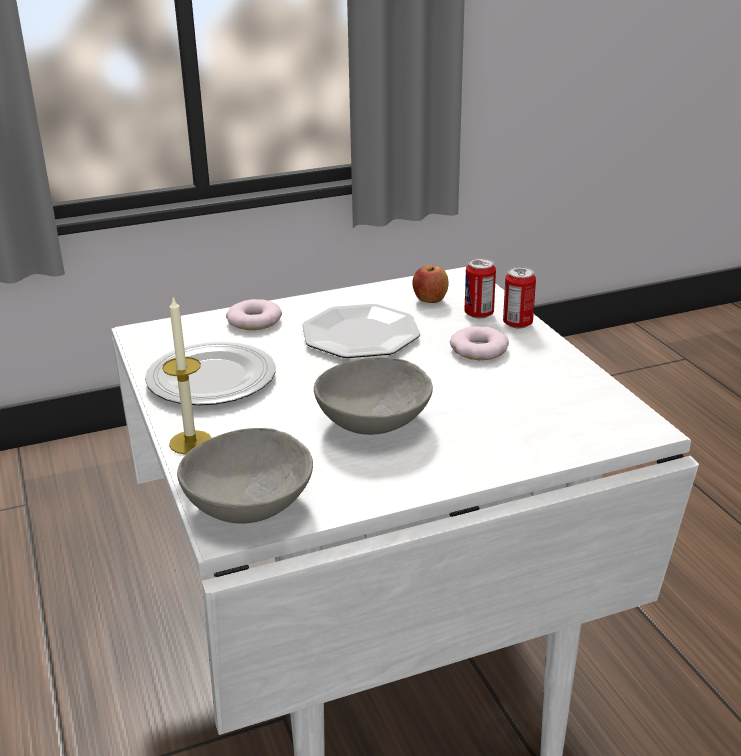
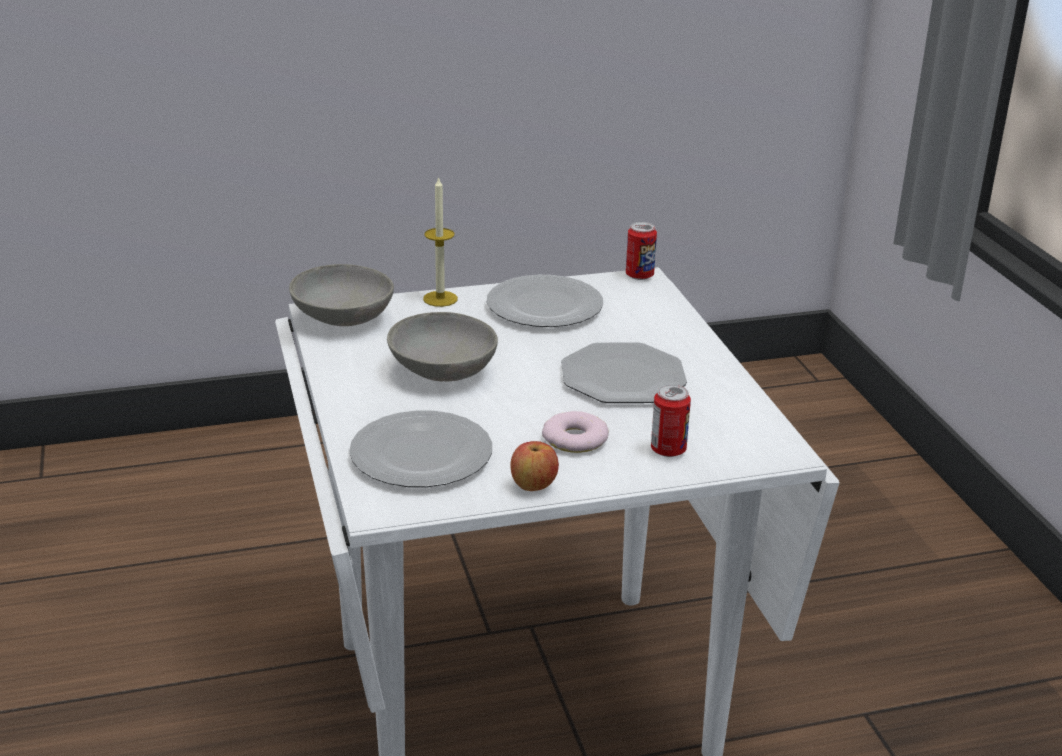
camera: 95 degrees right, 0 degrees up
donut [226,299,282,330] -> none
apple [412,265,449,303] -> apple moved to [510,441,559,491]
can [503,267,536,328] -> can moved to [626,222,657,280]
none -> plate [349,410,492,487]

